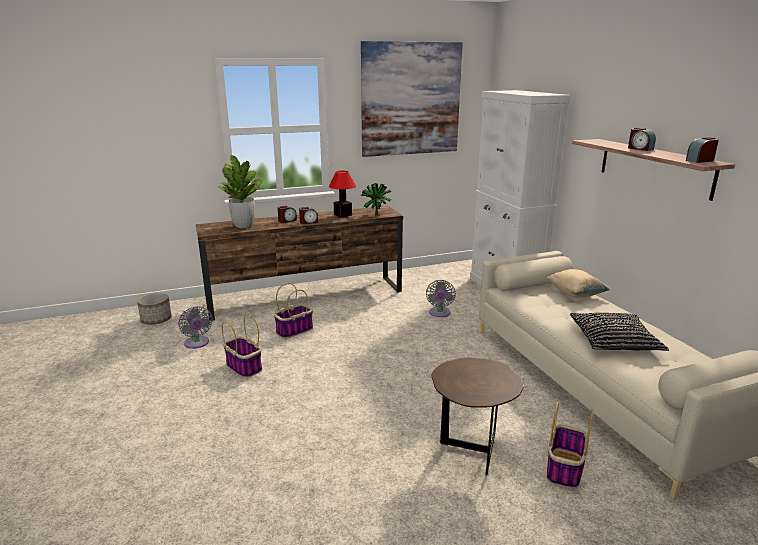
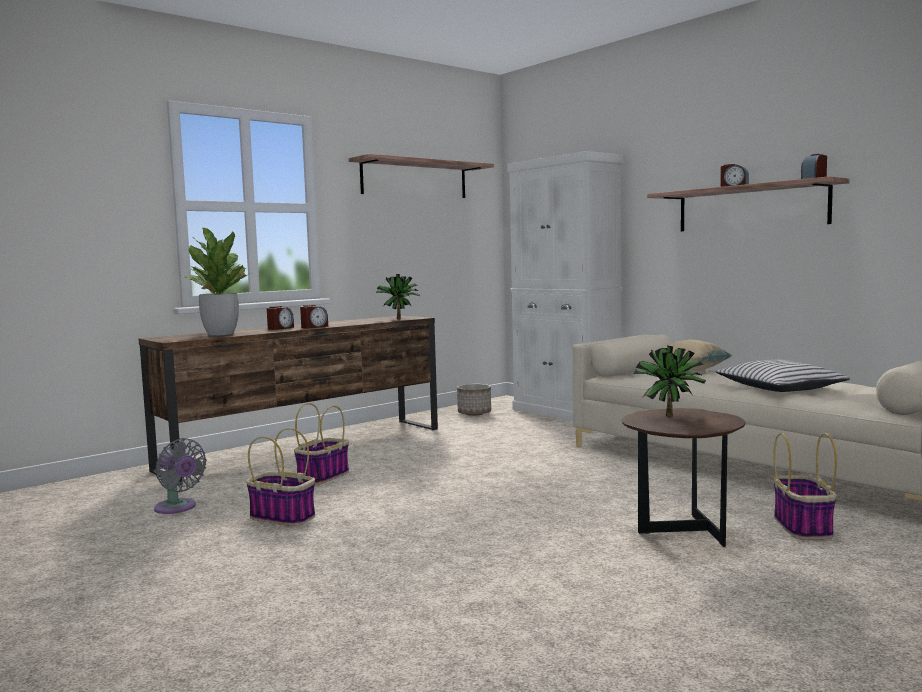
camera: 20 degrees left, 15 degrees down
planter [137,293,171,325] -> planter moved to [457,384,491,416]
table lamp [329,171,356,218] -> none
picture [361,41,463,157] -> shelf [348,154,494,198]
grey fan [426,280,456,317] -> none
black pillow [570,313,669,351] -> white pillow [716,359,850,392]
none -> potted plant [634,345,706,417]

